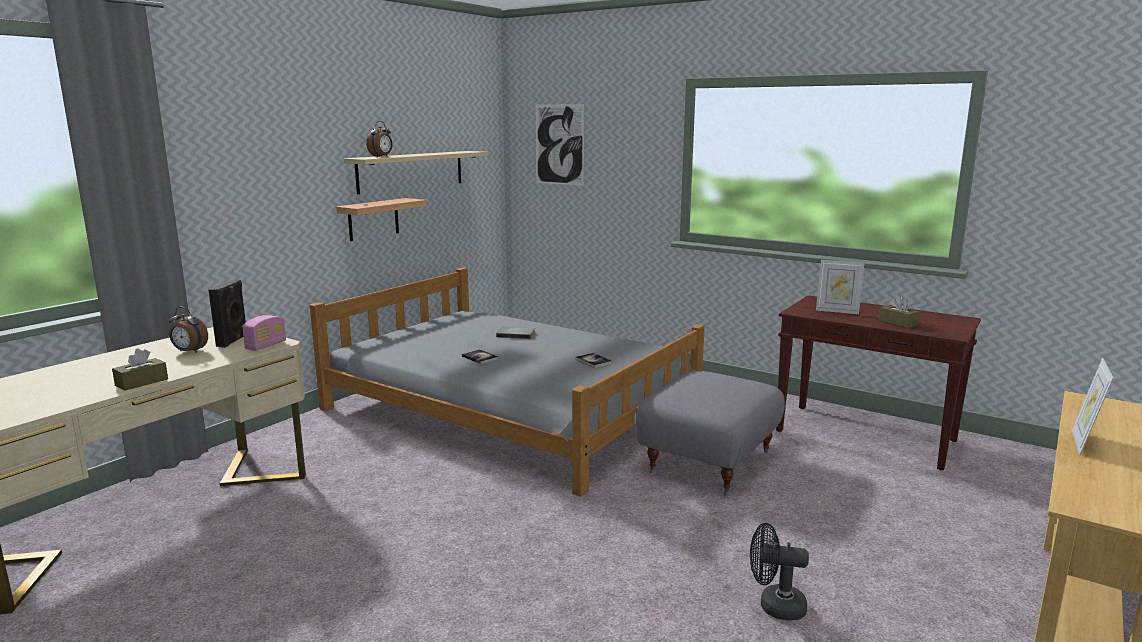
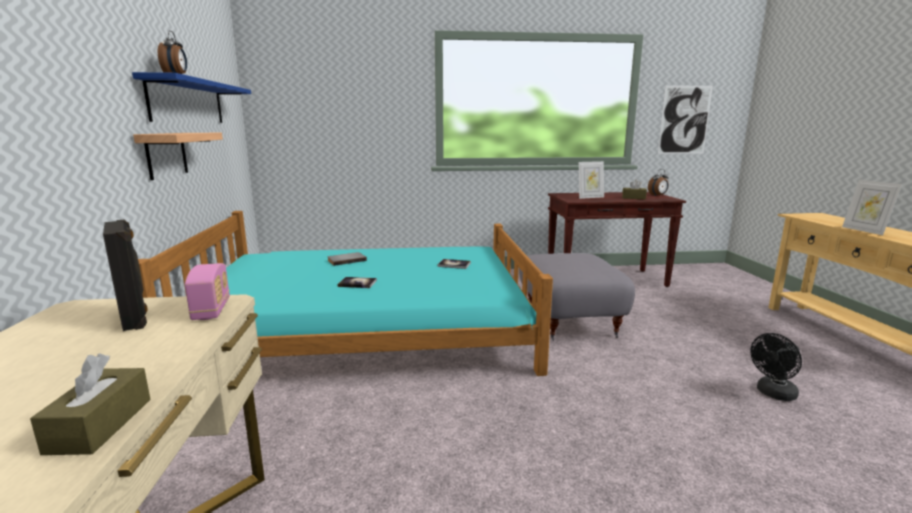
camera: 40 degrees left, 0 degrees up
alarm clock [169,307,208,353] -> alarm clock moved to [648,169,669,196]
grey bed [310,267,705,497] -> turquoise bed [138,211,553,376]
beige shelf [343,151,488,194] -> blue shelf [132,72,251,123]
picture [536,104,584,186] -> picture moved to [658,85,713,154]

